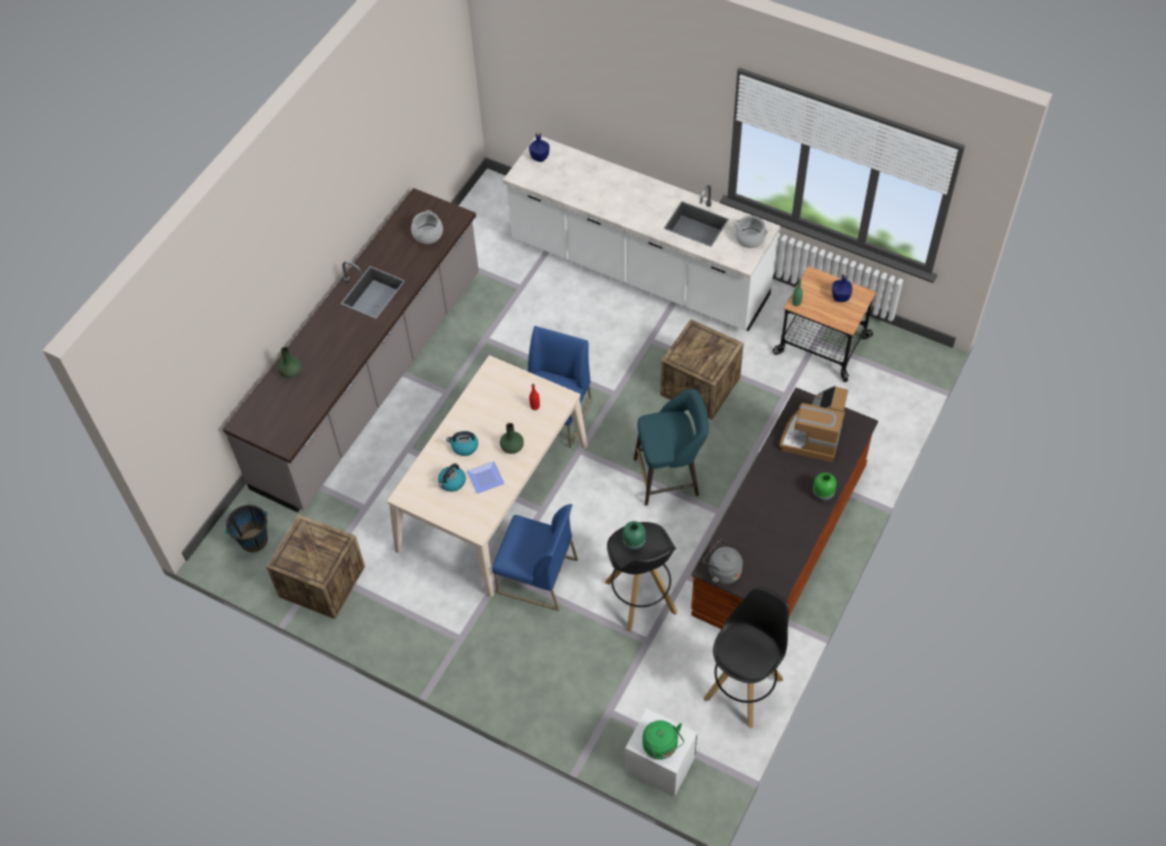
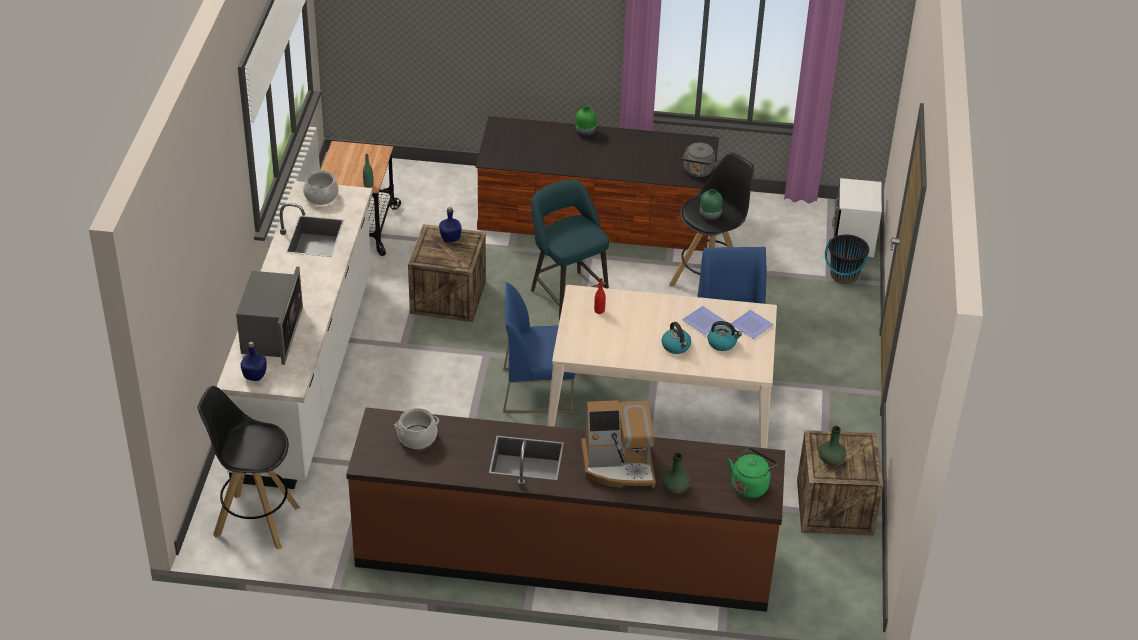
camera: 115 degrees left, 15 degrees down
grey counter [223,188,479,513] -> brown counter [346,407,785,612]
black bucket [225,505,268,552] -> black bucket moved to [825,234,869,284]
green vase [500,423,524,454] -> green vase moved to [819,426,846,465]
green kettle [643,720,684,760] -> green kettle moved to [728,448,778,498]
black stool [704,586,789,728] -> black stool moved to [197,386,300,550]
coffee machine [779,386,848,462] -> coffee machine moved to [581,400,656,488]
blue bottle [832,273,852,302] -> blue bottle moved to [439,207,461,243]
none -> microwave [236,266,303,365]
none -> plate [730,310,774,339]

